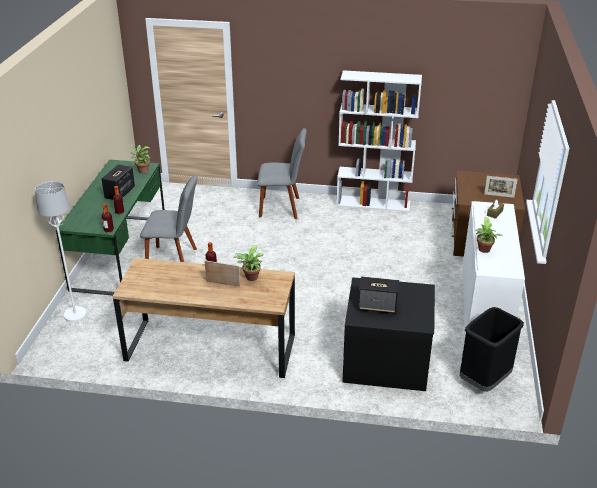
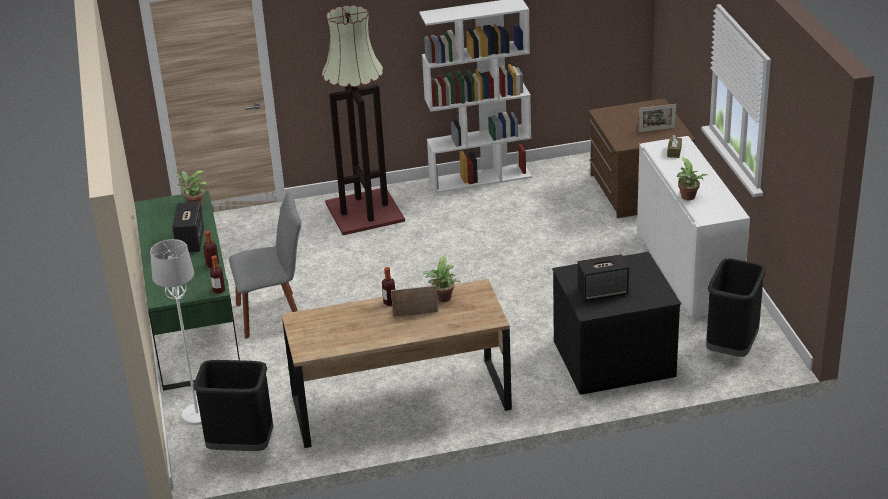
camera: 20 degrees left, 0 degrees up
grey chair [257,128,307,219] -> floor lamp [322,4,405,235]
none -> black trash can [193,360,273,451]

